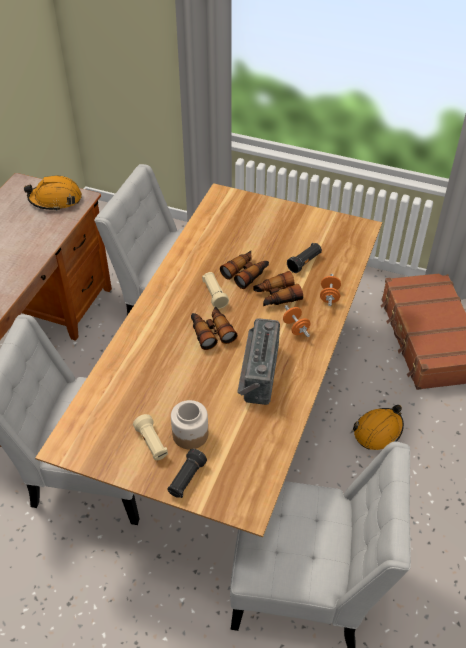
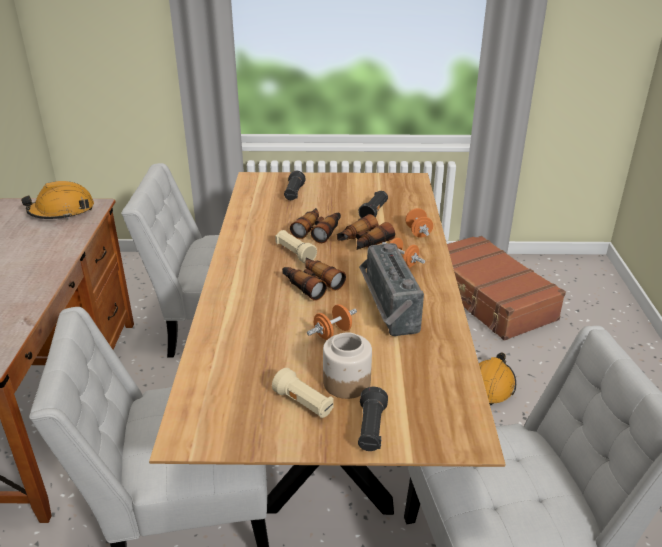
camera: 20 degrees left, 15 degrees down
none -> black flashlight [284,171,306,200]
none -> orange dumbbell [307,304,357,340]

